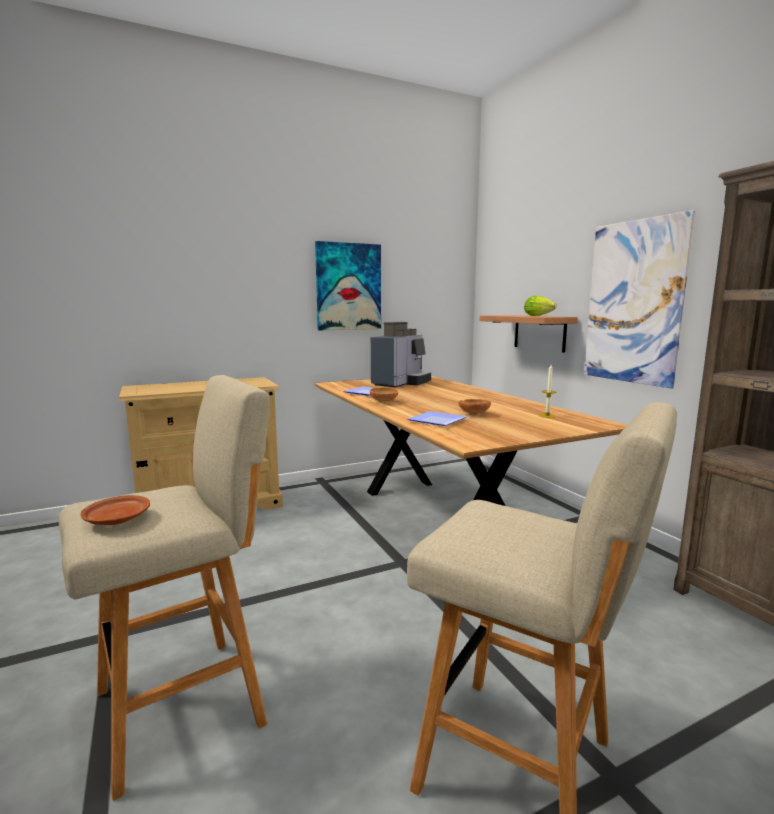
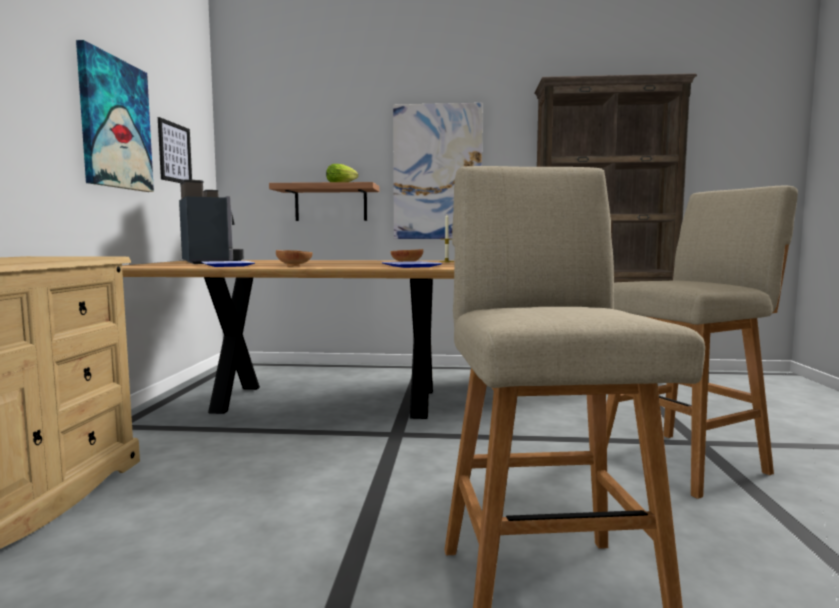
camera: 60 degrees left, 5 degrees down
brown plate [80,495,150,525] -> none
none -> picture [158,117,192,183]

